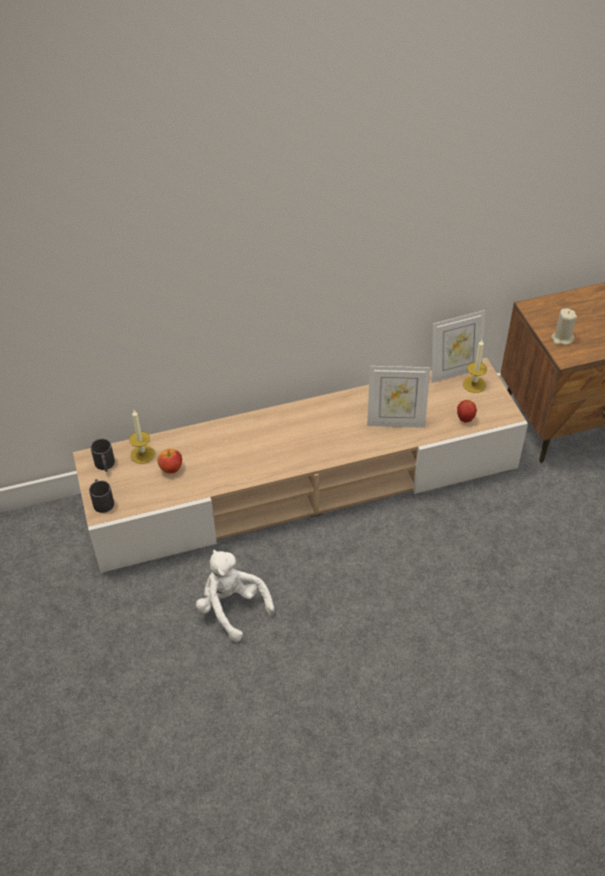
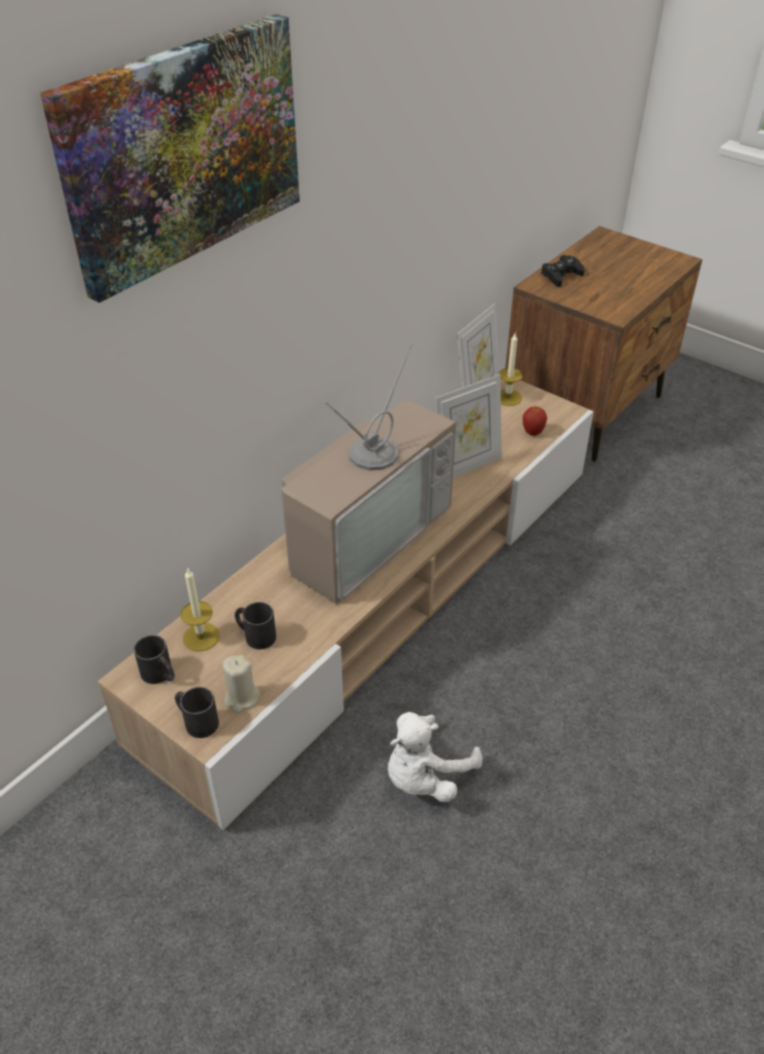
camera: 35 degrees left, 5 degrees down
apple [157,449,182,474] -> black mug [235,602,276,649]
white plush toy [196,550,274,642] -> white plush toy turned 60 degrees counterclockwise [388,712,482,802]
beige candle [551,308,577,345] -> beige candle moved to [223,655,260,713]
none -> picture [40,14,300,303]
none -> television [281,343,456,604]
none -> black game controller [541,255,585,287]

